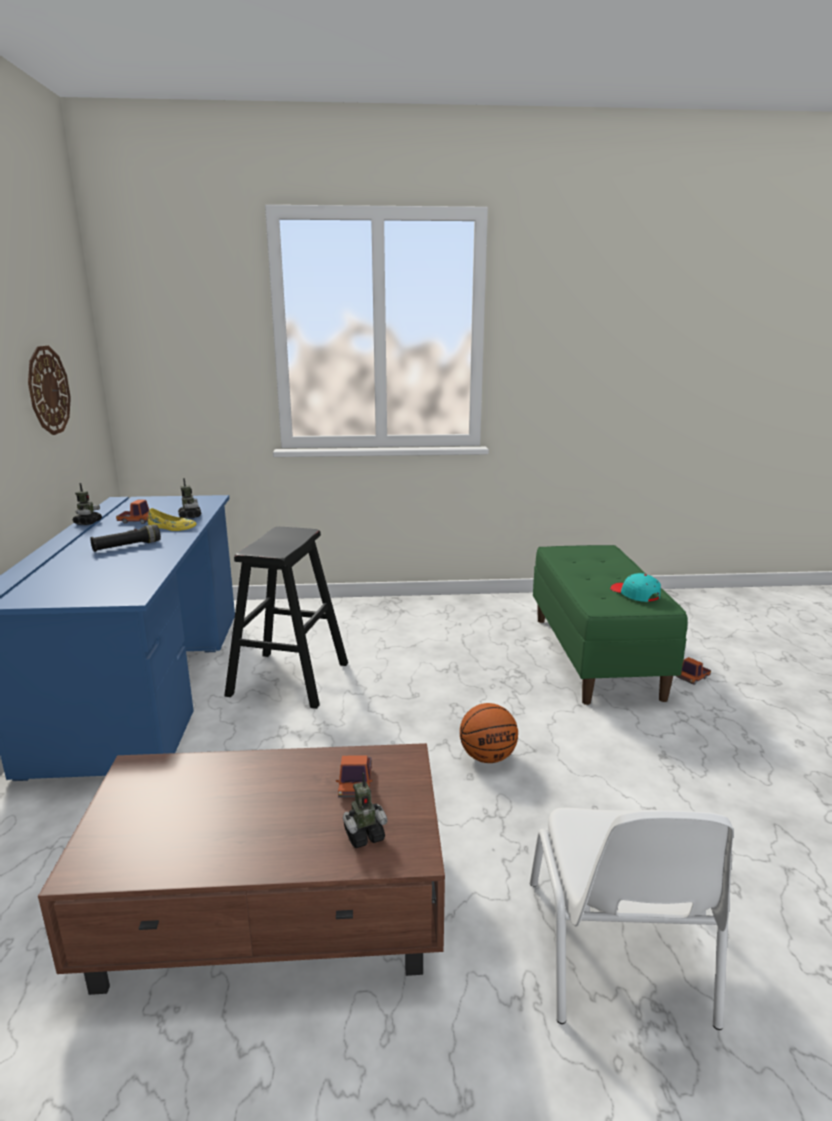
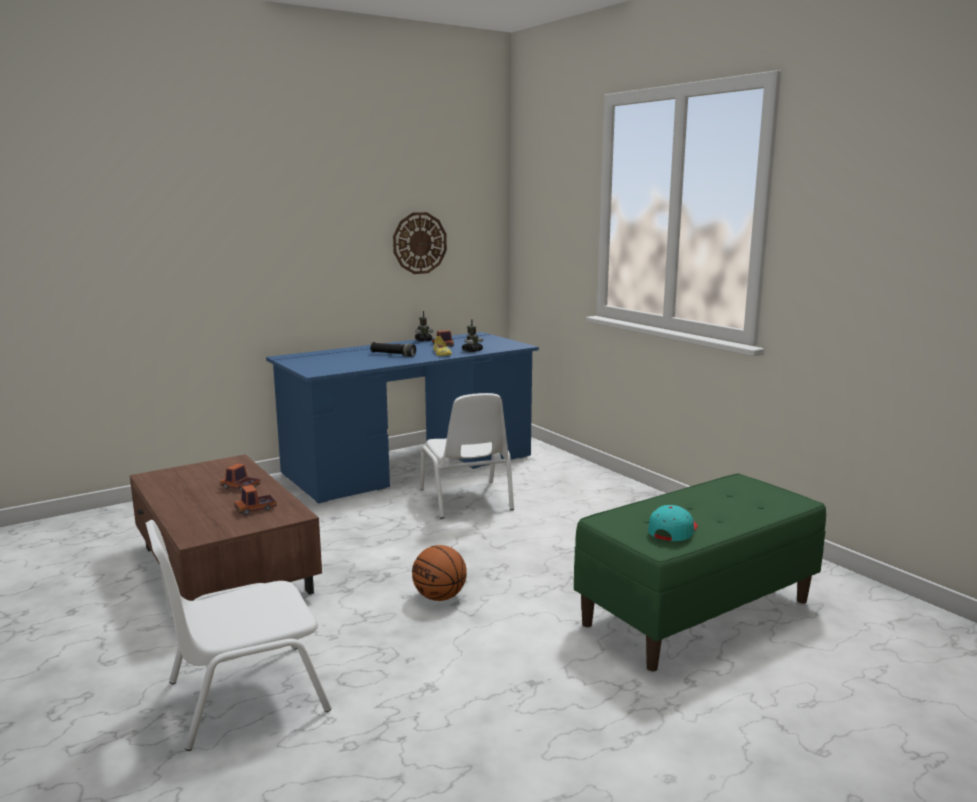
camera: 60 degrees right, 5 degrees down
black stool [224,527,348,709] -> white chair [420,393,514,519]
toy robot [343,772,388,848] -> none
toy truck [676,657,711,685] -> toy truck moved to [220,463,260,492]

